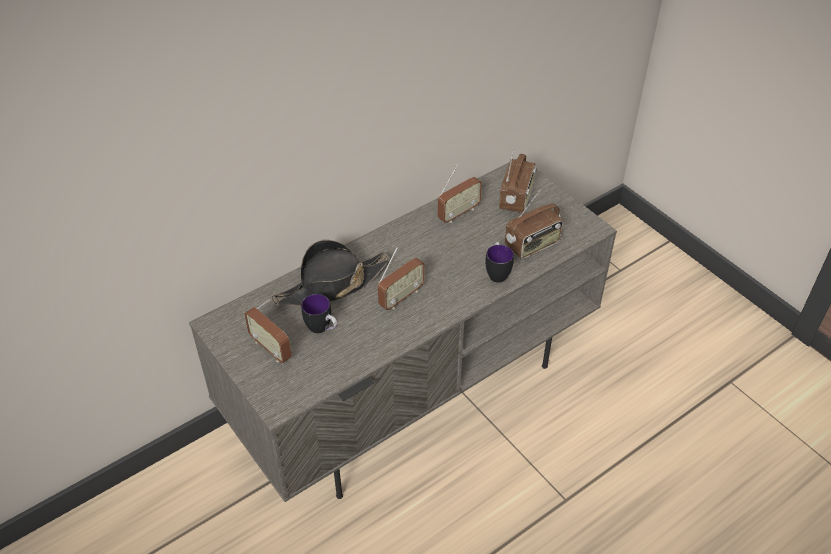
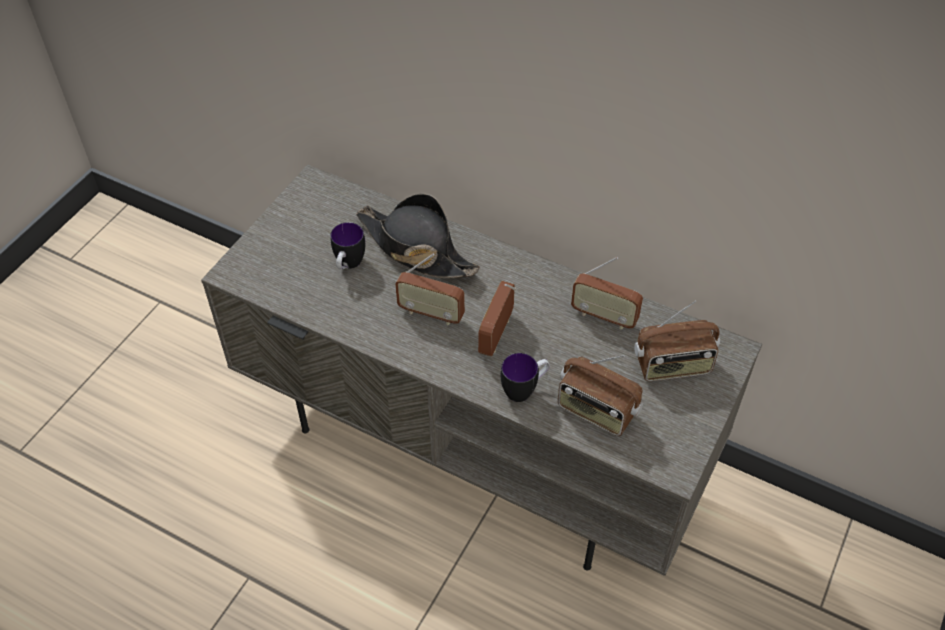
camera: 65 degrees right, 5 degrees up
radio [244,299,292,363] -> radio moved to [478,281,517,356]

